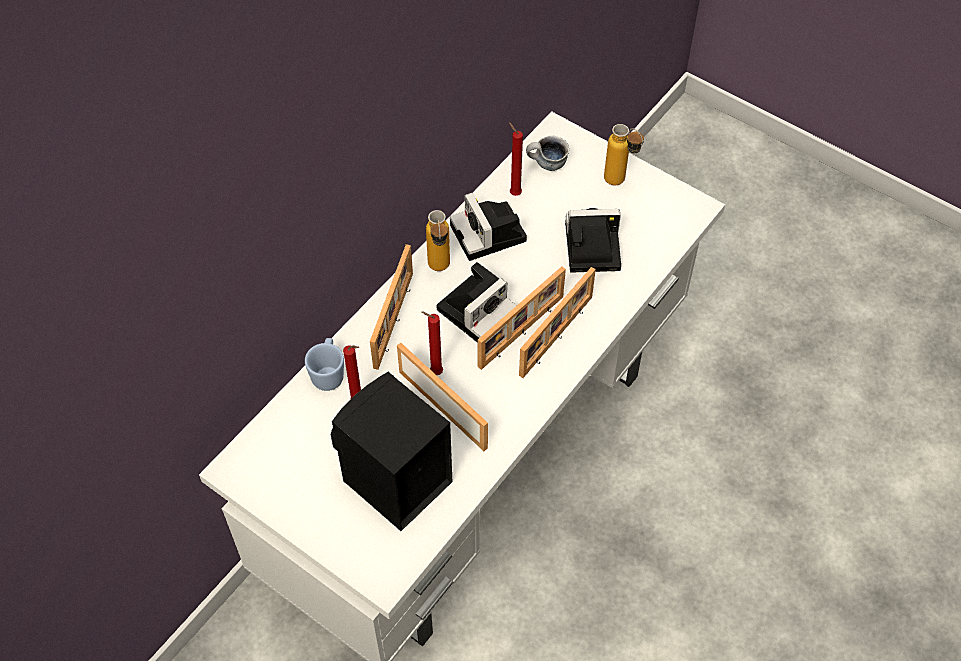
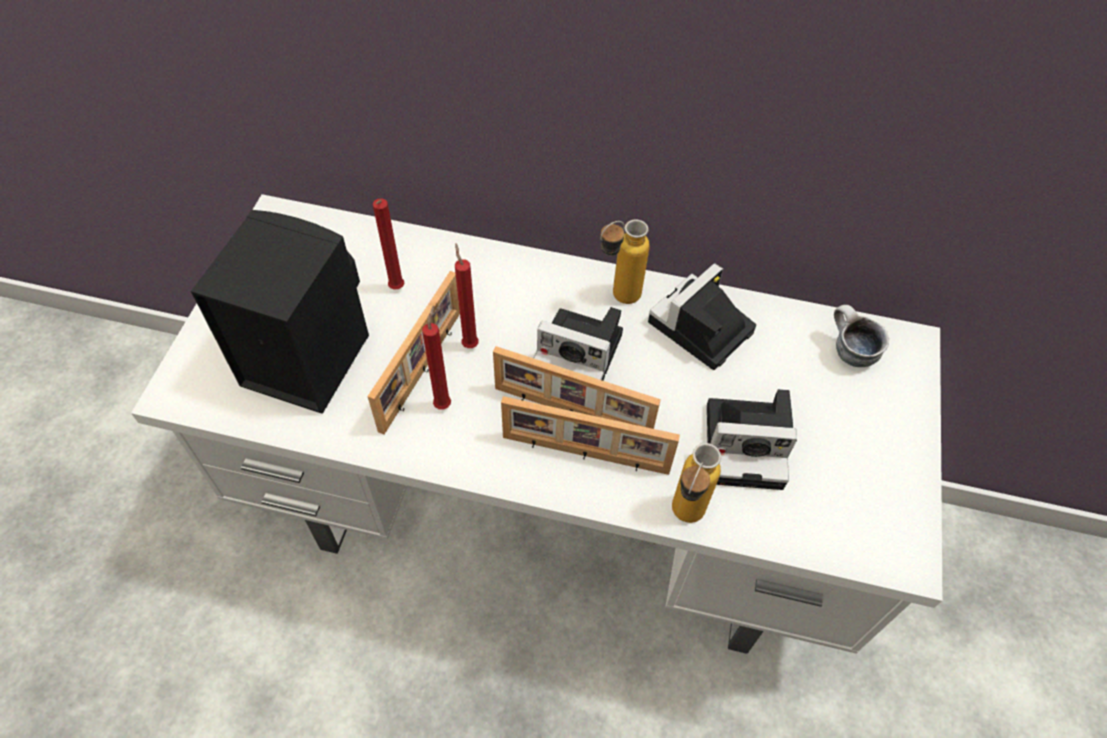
camera: 65 degrees right, 0 degrees up
blue mug [305,338,344,391] -> none
picture frame [370,244,413,370] -> none
red candle [509,123,523,196] -> red candle moved to [422,306,451,410]
camera [565,208,621,273] -> camera turned 120 degrees clockwise [707,389,797,490]
bottle [604,124,644,185] -> bottle moved to [672,443,721,523]

